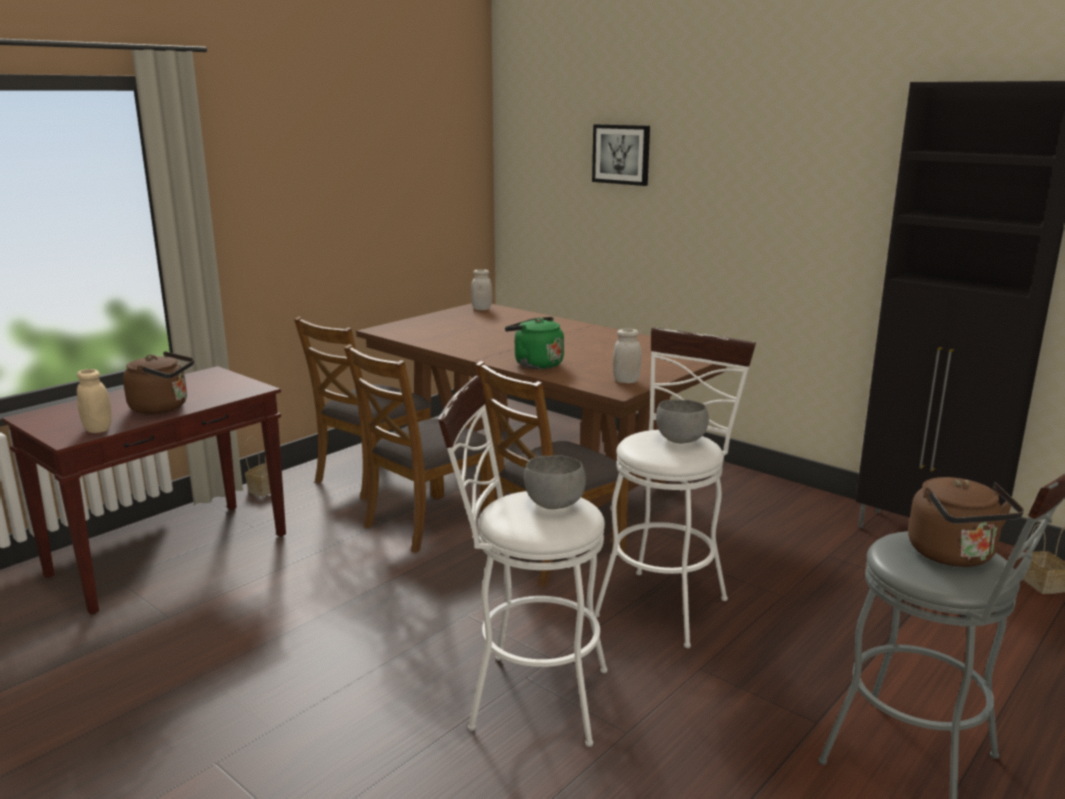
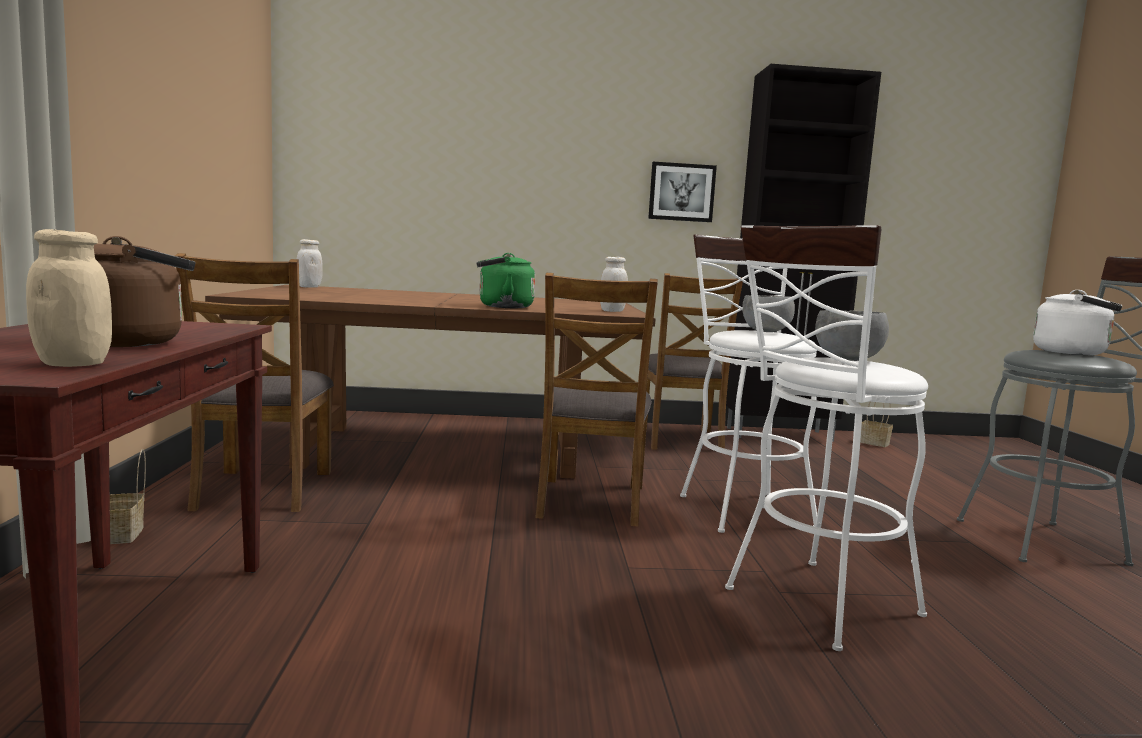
camera: 45 degrees left, 10 degrees down
brown chair [344,344,494,553] -> brown chair moved to [646,273,743,450]
picture [592,124,650,186] -> picture moved to [648,162,717,222]
brown kettle [908,477,1024,567] -> white kettle [1033,290,1122,355]

